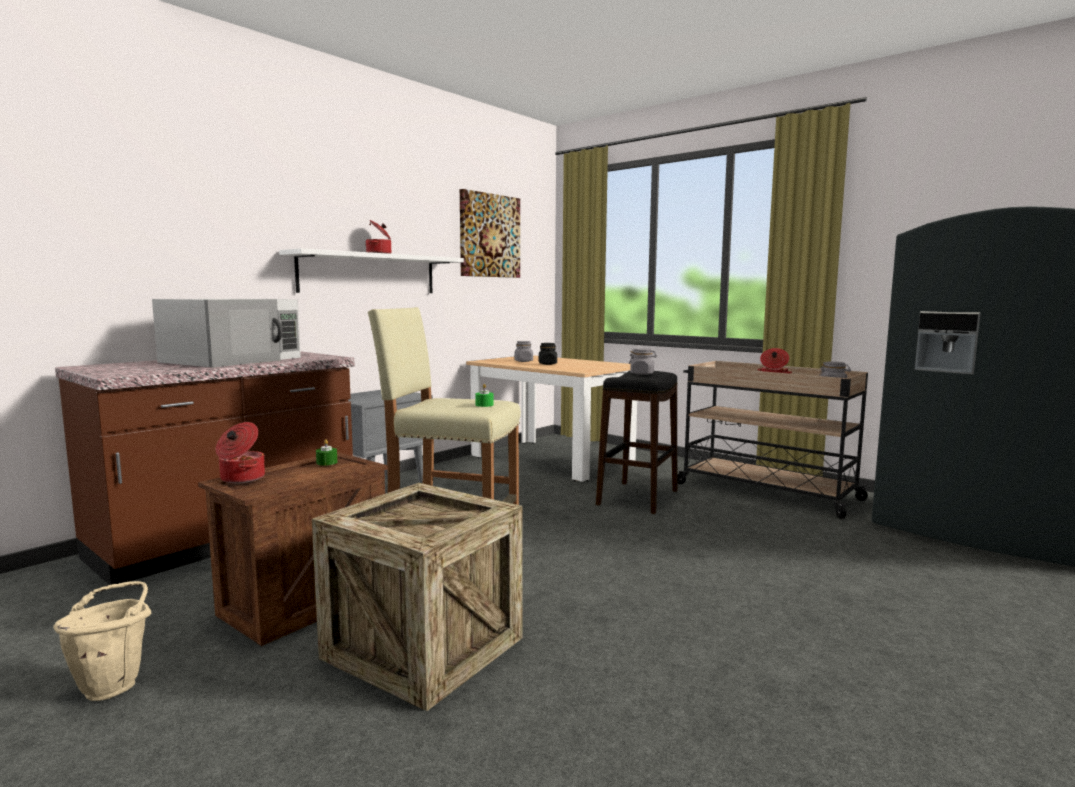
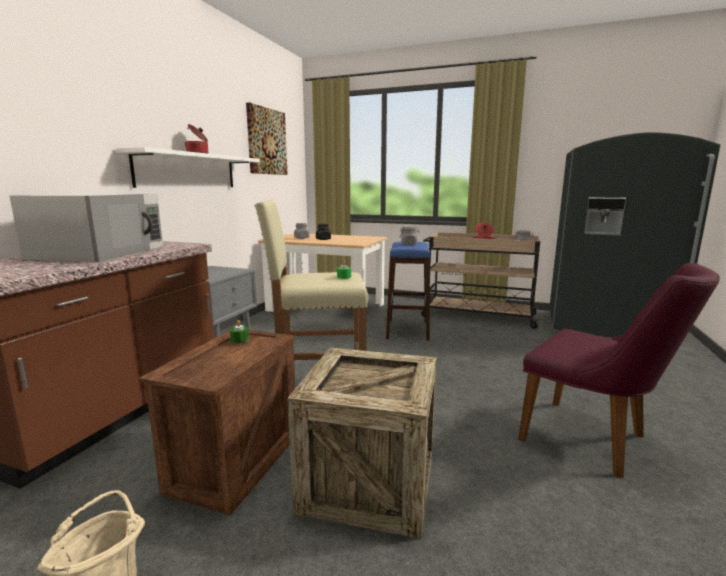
camera: 20 degrees left, 5 degrees up
cooking pot [216,422,265,483] -> none
black stool [596,371,677,514] -> blue stool [386,242,430,341]
none -> purple chair [518,263,720,478]

